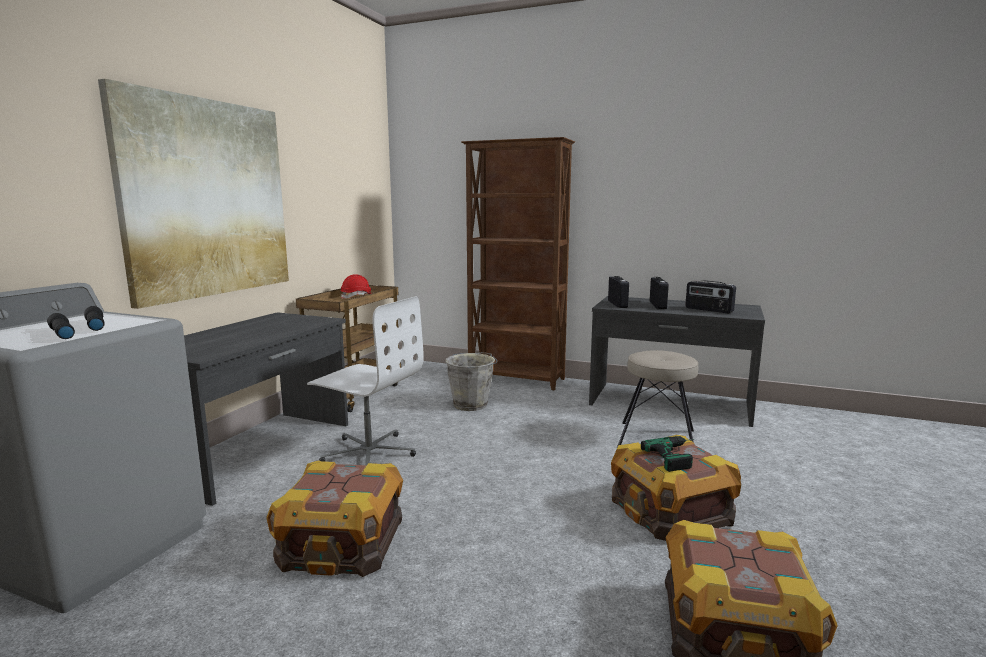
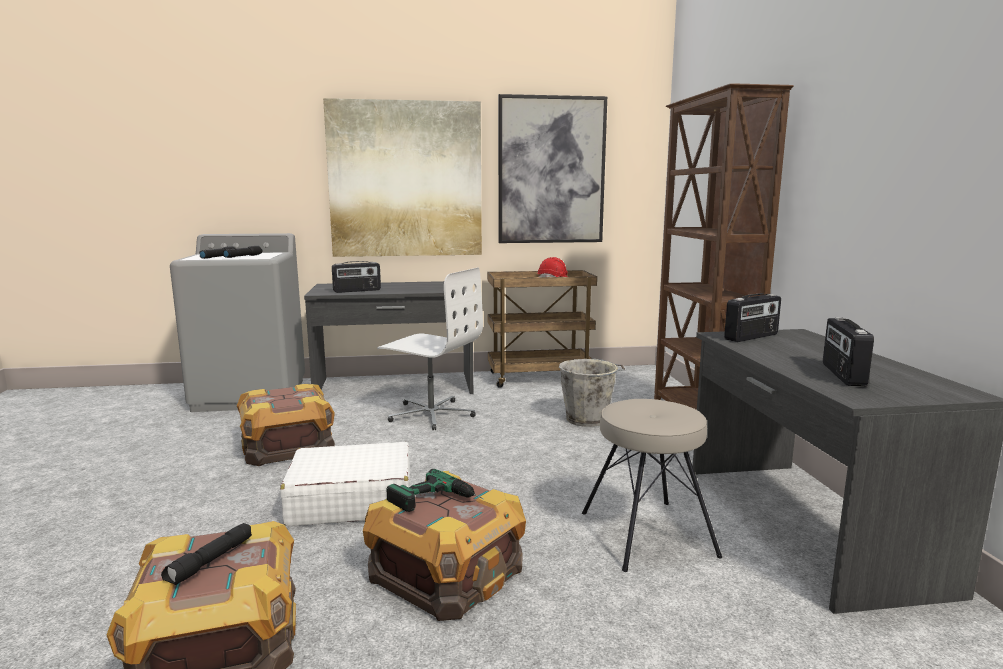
camera: 60 degrees right, 0 degrees up
white office chair [307,296,424,465] -> white office chair turned 60 degrees counterclockwise [377,267,483,430]
radio [650,277,669,309] -> radio moved to [332,261,381,293]
none -> black flashlight [161,523,252,585]
none -> white suitcase [280,442,410,526]
none -> picture [498,94,607,243]

